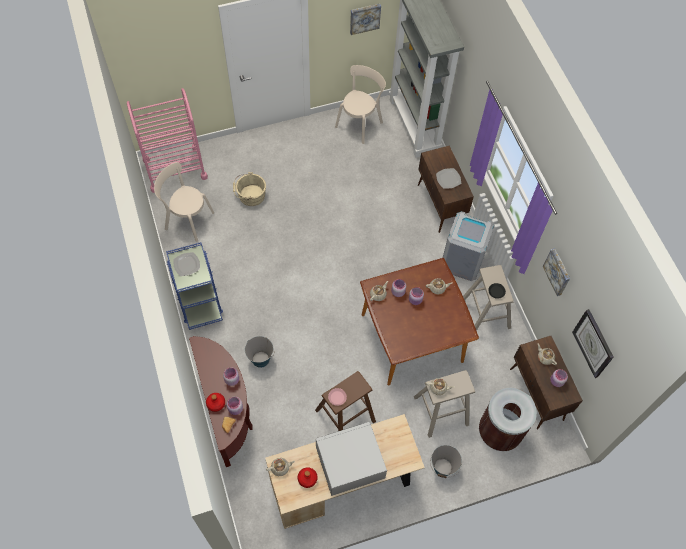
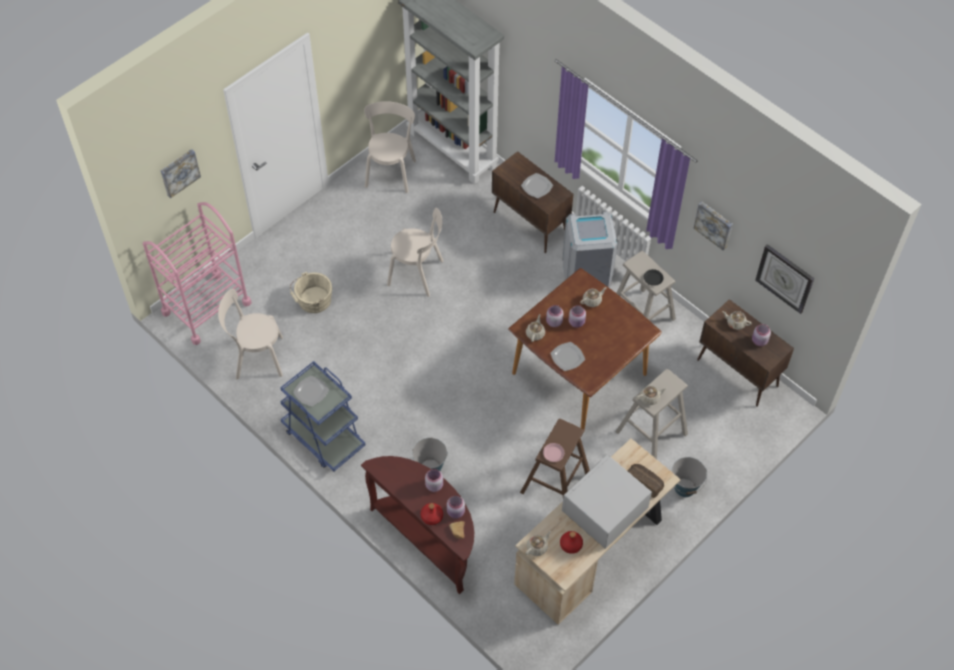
camera: 25 degrees left, 5 degrees down
picture [350,4,381,35] -> picture moved to [161,149,201,198]
brown trash can [479,388,537,451] -> none
none -> beige chair [387,208,443,297]
none -> plate [550,342,585,371]
none -> bread [628,464,664,498]

